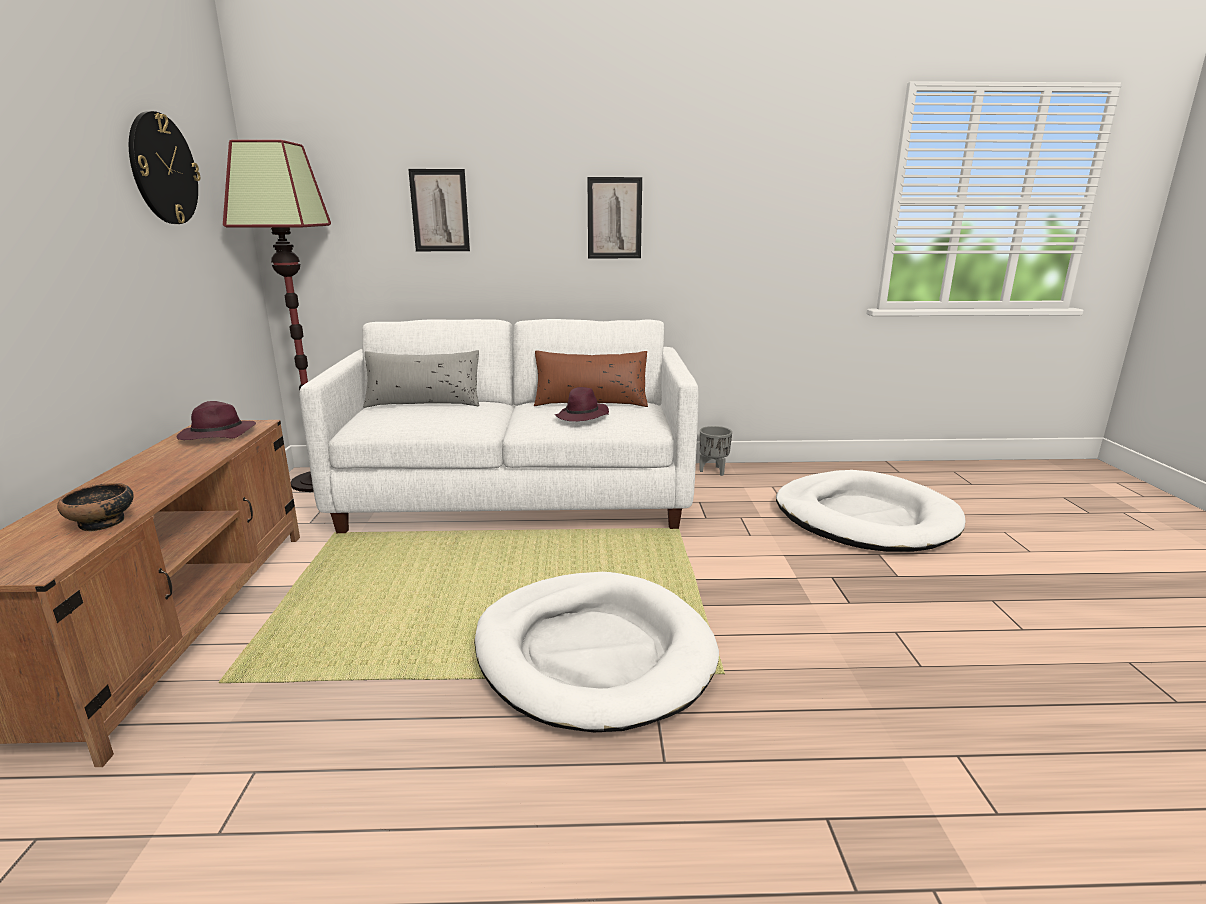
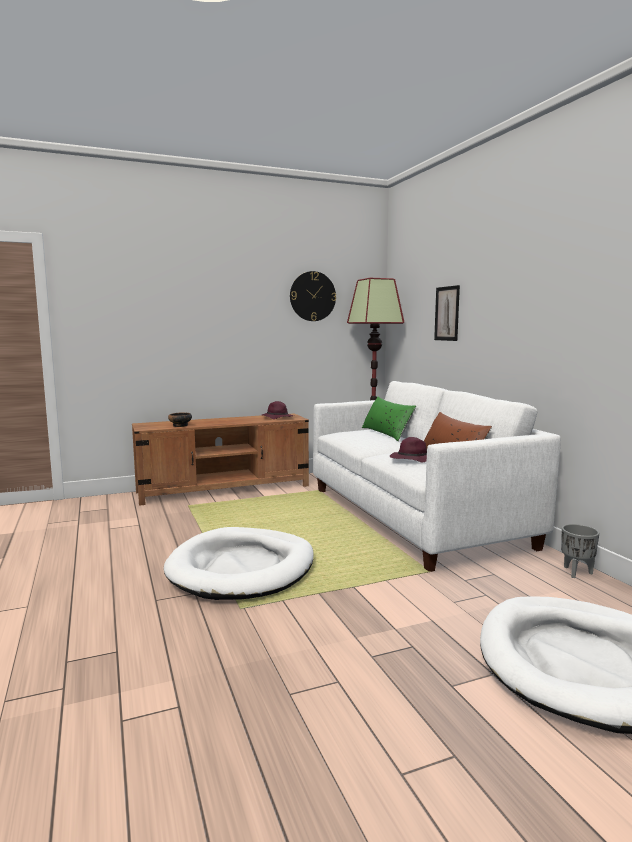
camera: 70 degrees right, 10 degrees down
grey pillow [363,350,479,408] -> green pillow [362,397,416,441]
picture [587,177,642,258] -> none

